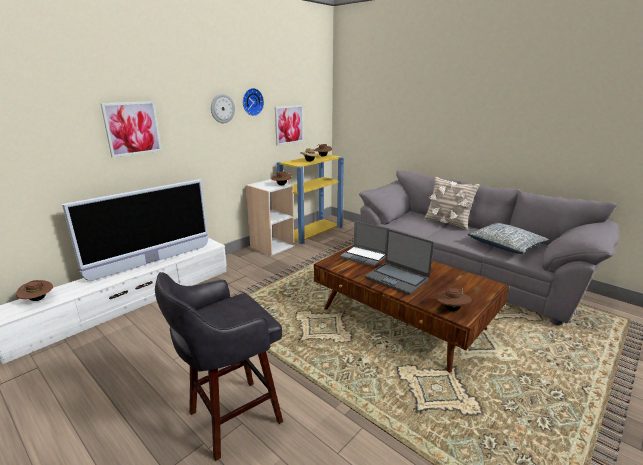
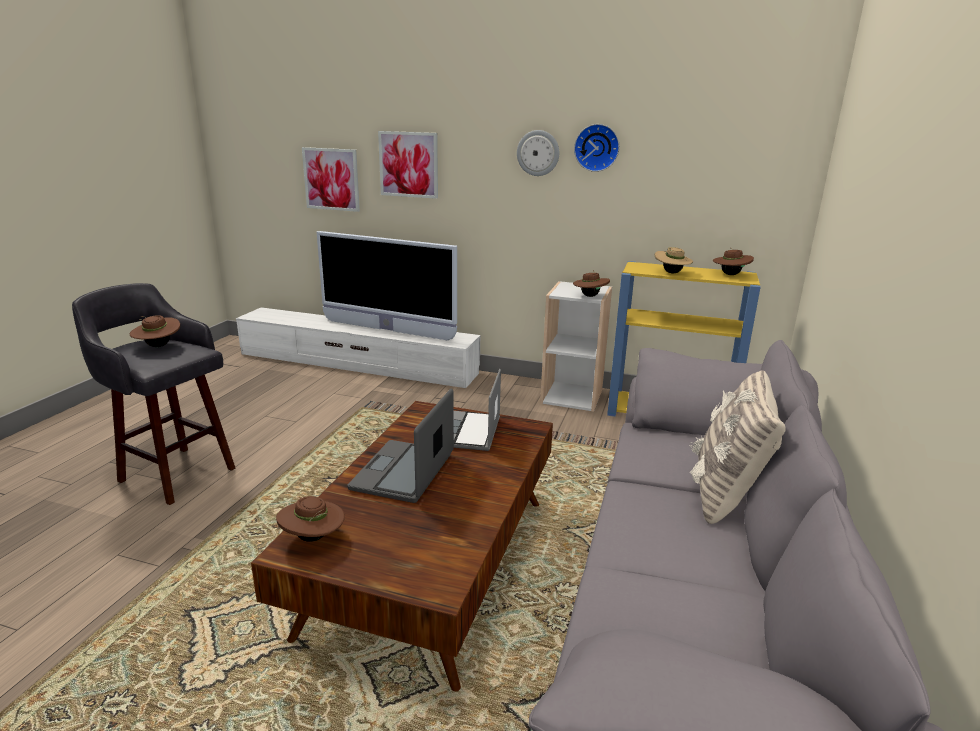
camera: 65 degrees right, 0 degrees up
brown hat [16,280,53,301] -> brown hat moved to [130,315,180,347]
picture [275,105,303,146] -> picture moved to [302,147,360,212]
pillow [468,223,549,254] -> none

